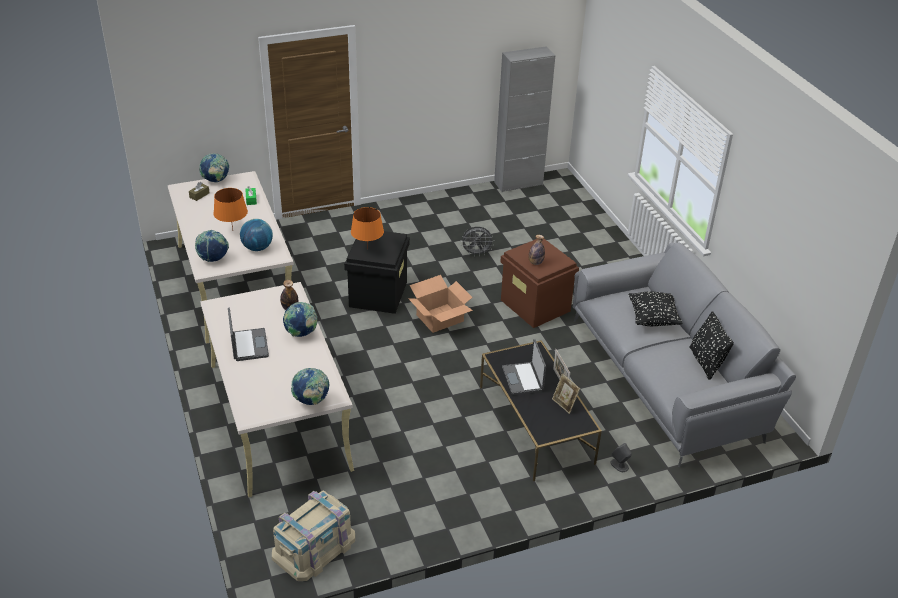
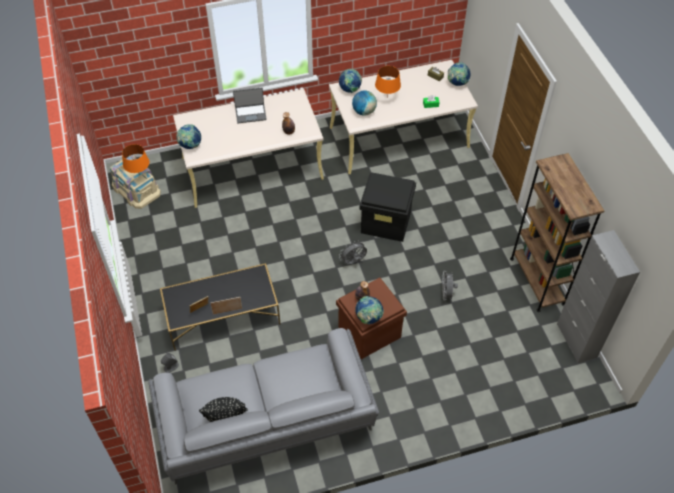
camera: 95 degrees right, 15 degrees up
globe [283,302,317,337] -> globe moved to [355,296,384,324]
orange table lamp [351,207,384,247] -> orange table lamp moved to [122,144,149,175]
cardboard box [408,275,473,333] -> grey fan [339,240,367,265]
laptop [502,339,546,395] -> none
black pillow [628,291,683,326] -> none
none -> brown bookcase [510,153,604,312]

